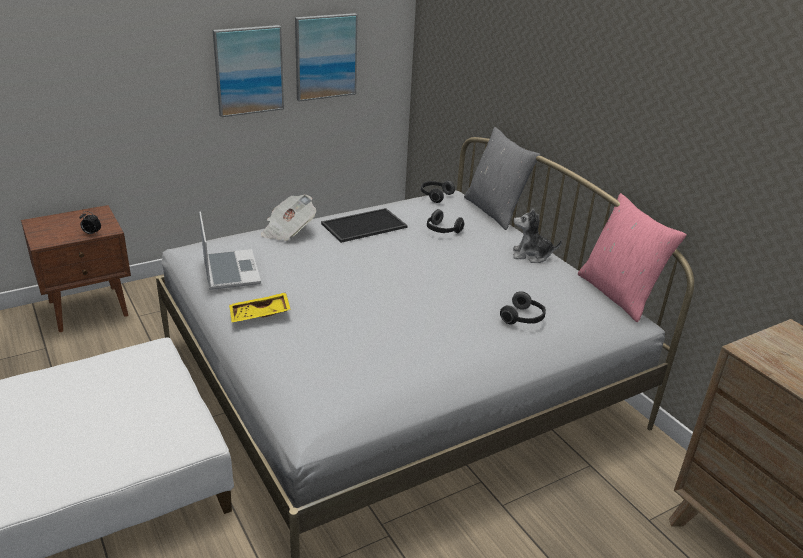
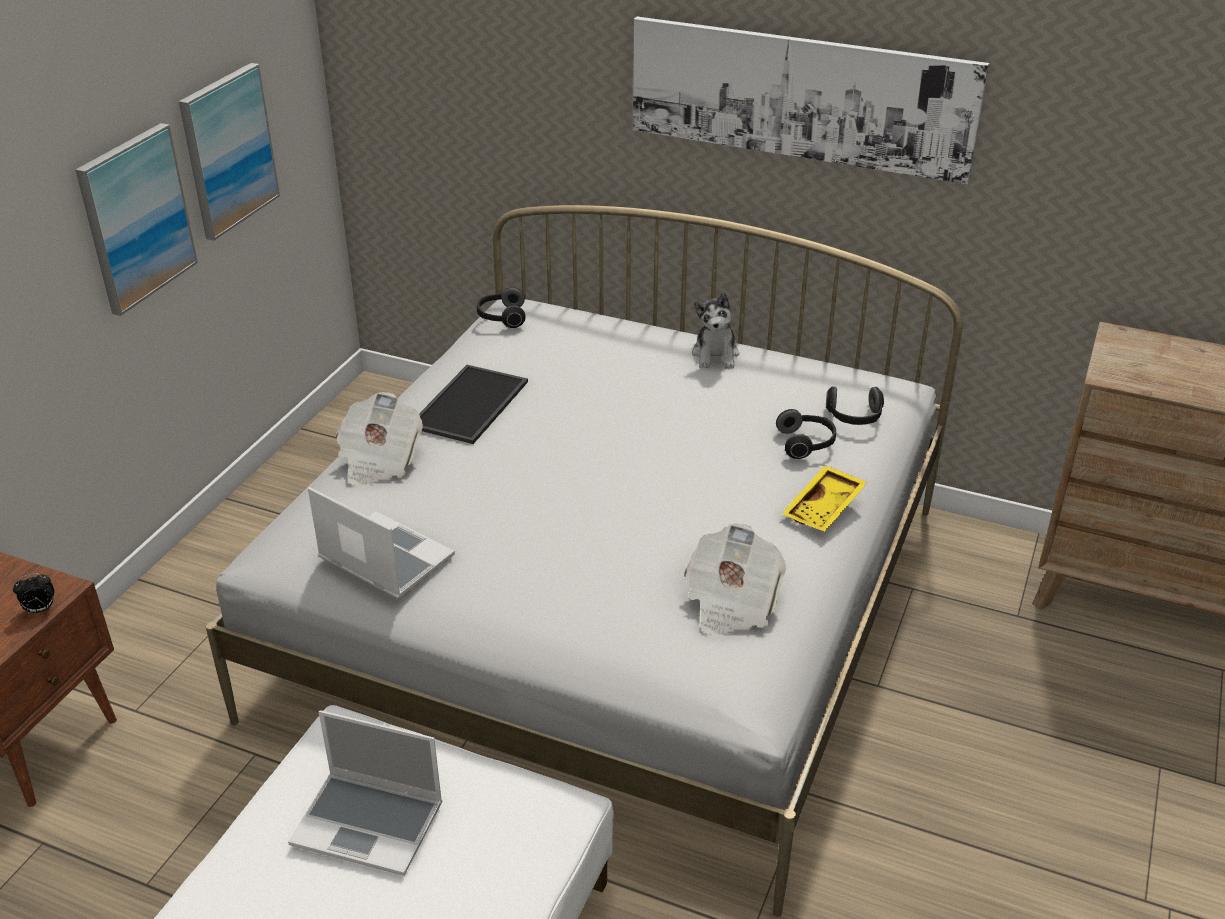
camera: 35 degrees left, 5 degrees up
yellow tray [229,292,291,322] -> yellow tray moved to [781,465,867,532]
headphones [427,209,464,233] -> headphones moved to [826,386,884,425]
grey pillow [464,127,540,230] -> none
plush toy [513,208,562,263] -> plush toy turned 60 degrees counterclockwise [692,293,739,369]
pink pillow [578,193,687,322] -> none
none -> laptop [288,710,442,876]
none -> picture [633,17,989,184]
none -> newspaper [684,523,786,635]

